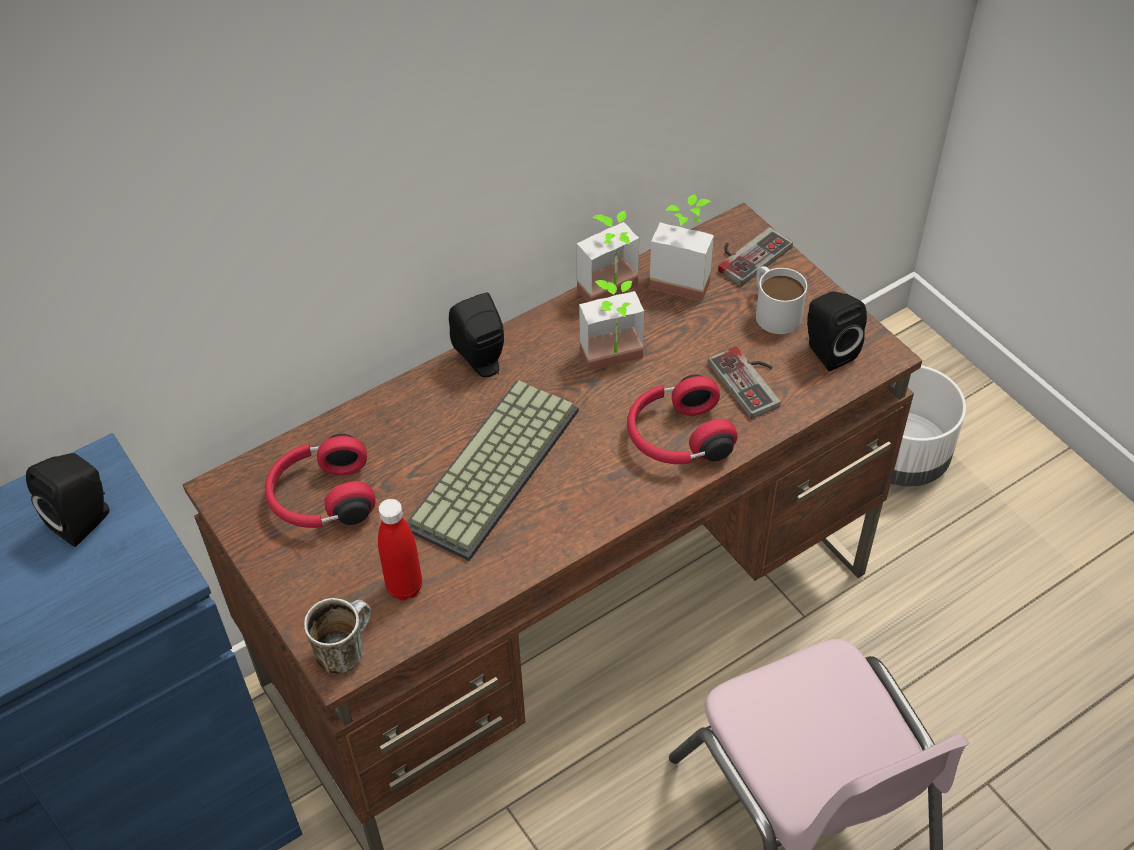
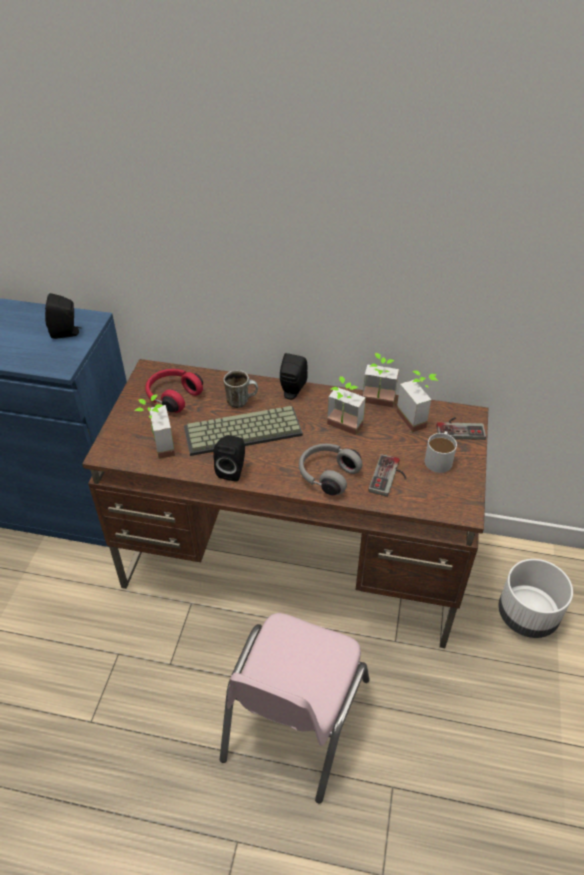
camera: 45 degrees right, 5 degrees down
mug [304,598,371,674] -> mug moved to [223,370,258,408]
red bottle [378,499,422,601] -> potted plant [134,394,175,459]
red headphones [627,375,738,464] -> grey headphones [299,444,362,495]
black speaker [807,291,867,371] -> black speaker moved to [213,435,245,482]

